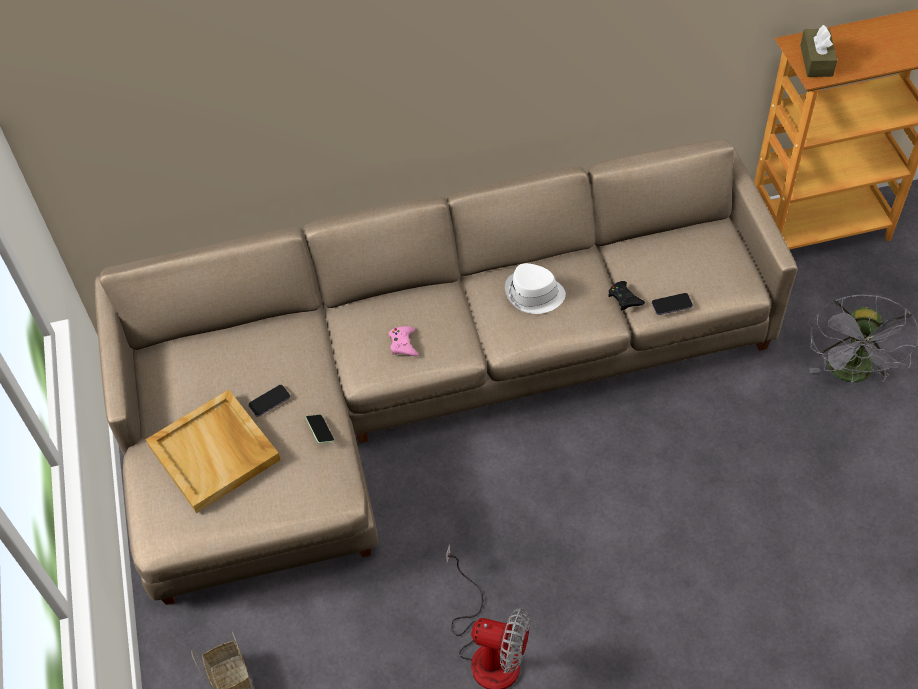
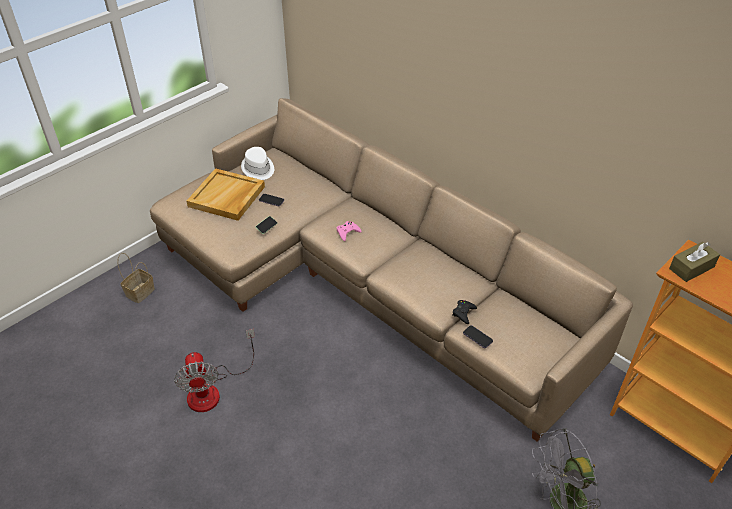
camera: 55 degrees right, 10 degrees down
white hat [505,263,566,314] -> white hat moved to [241,147,274,180]

